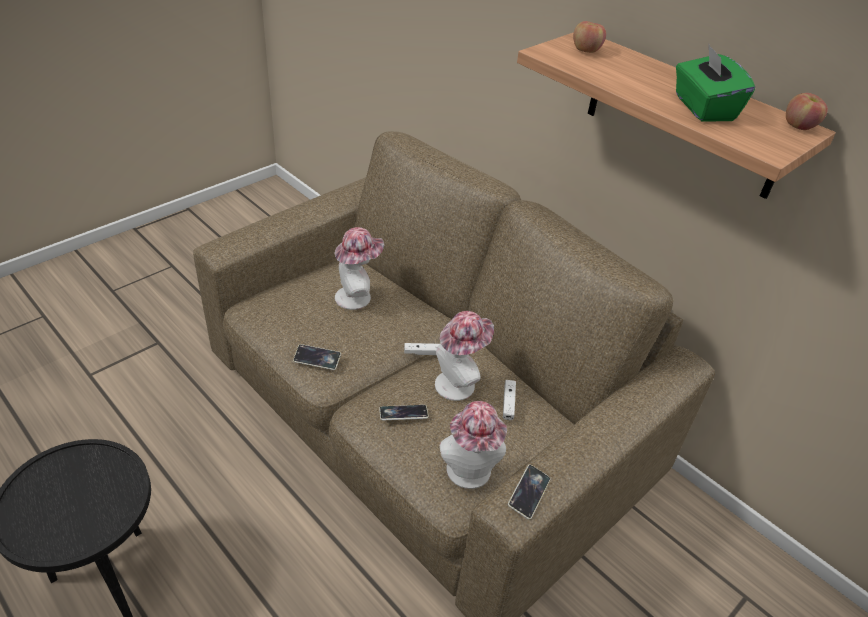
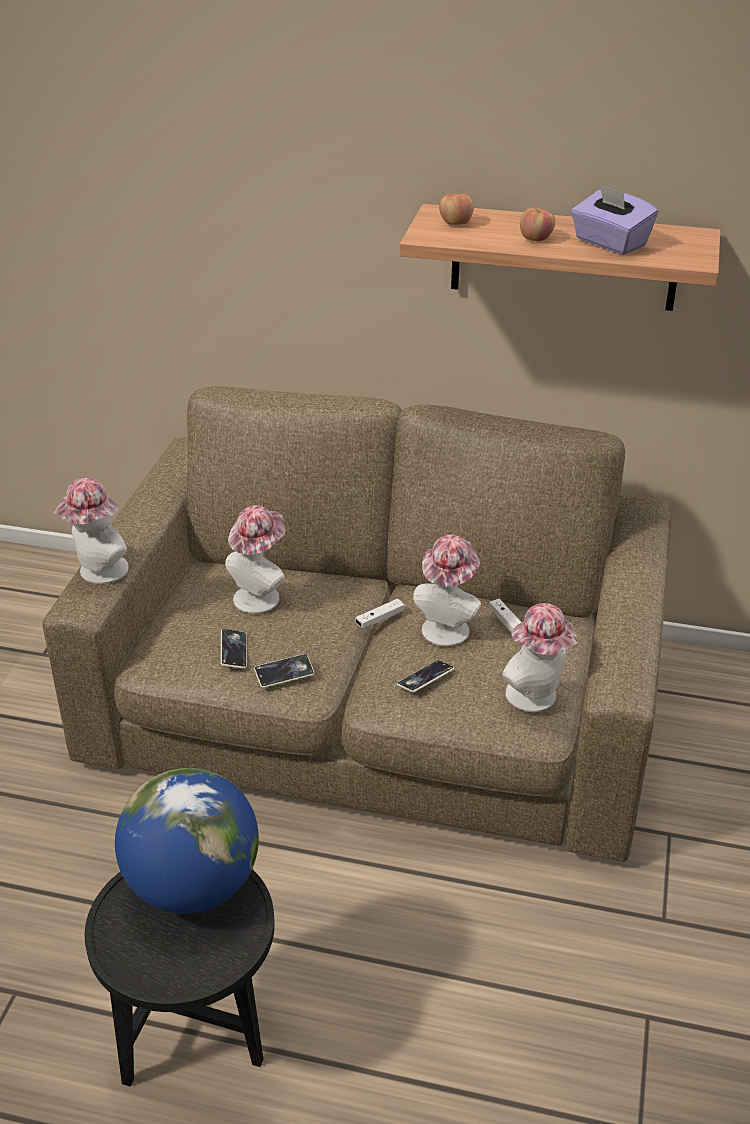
camera: 30 degrees left, 5 degrees down
phone [508,464,550,520] -> phone moved to [221,629,247,669]
green tissue box [676,45,755,122] -> purple tissue box [571,183,658,255]
apple [786,93,828,130] -> apple moved to [520,207,555,241]
none -> hat [54,478,129,584]
none -> globe [115,768,259,914]

